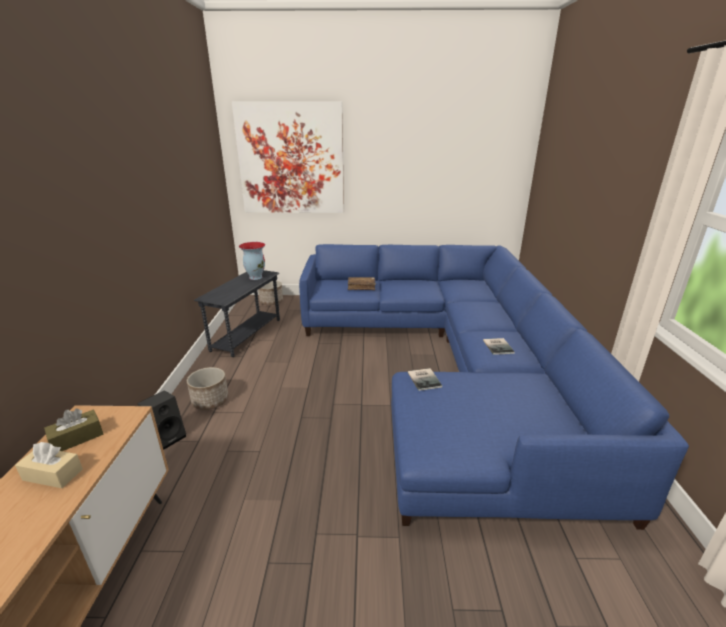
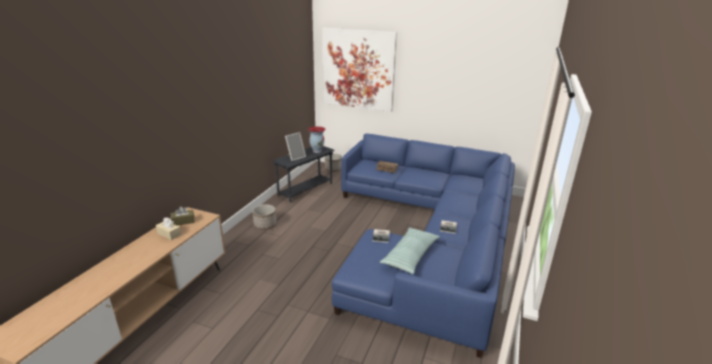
camera: 20 degrees right, 0 degrees up
black speaker [137,390,186,450] -> none
none -> picture frame [285,132,306,161]
none -> pillow [380,227,440,274]

